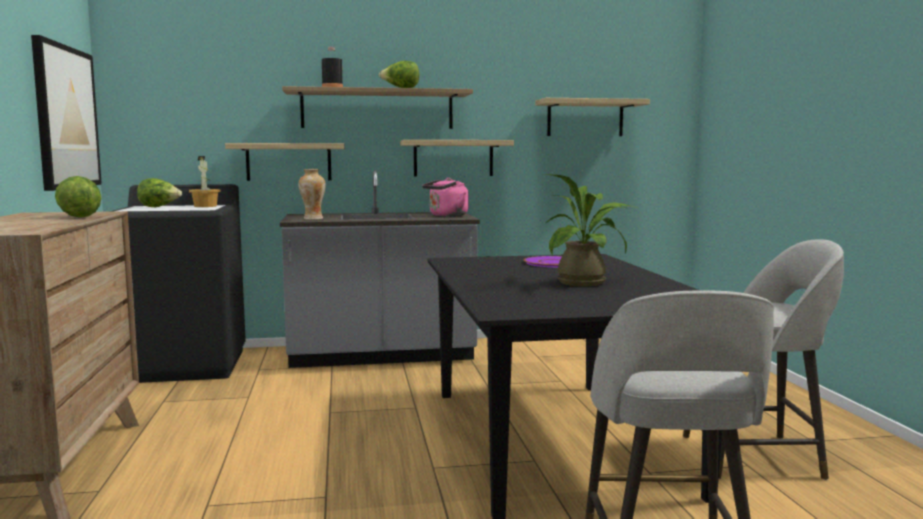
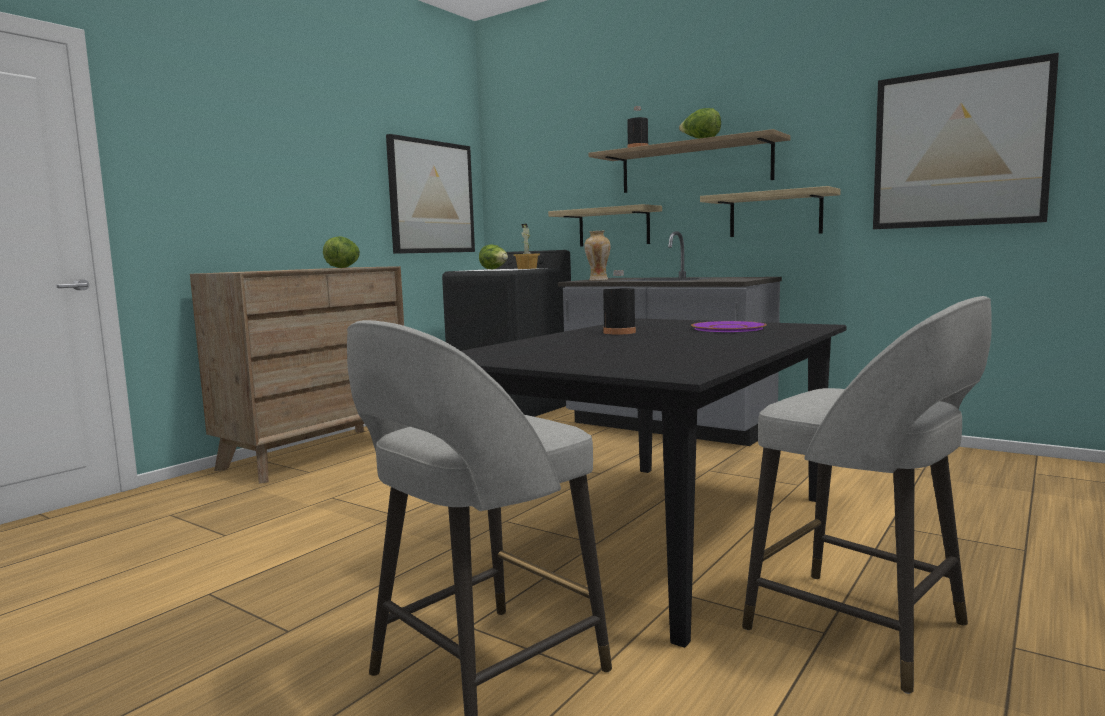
camera: 45 degrees right, 0 degrees up
pink kettle [422,178,468,217] -> none
shelf [535,98,650,136] -> picture [873,53,1059,229]
potted plant [546,174,637,287] -> none
none -> black bottle [603,270,636,335]

